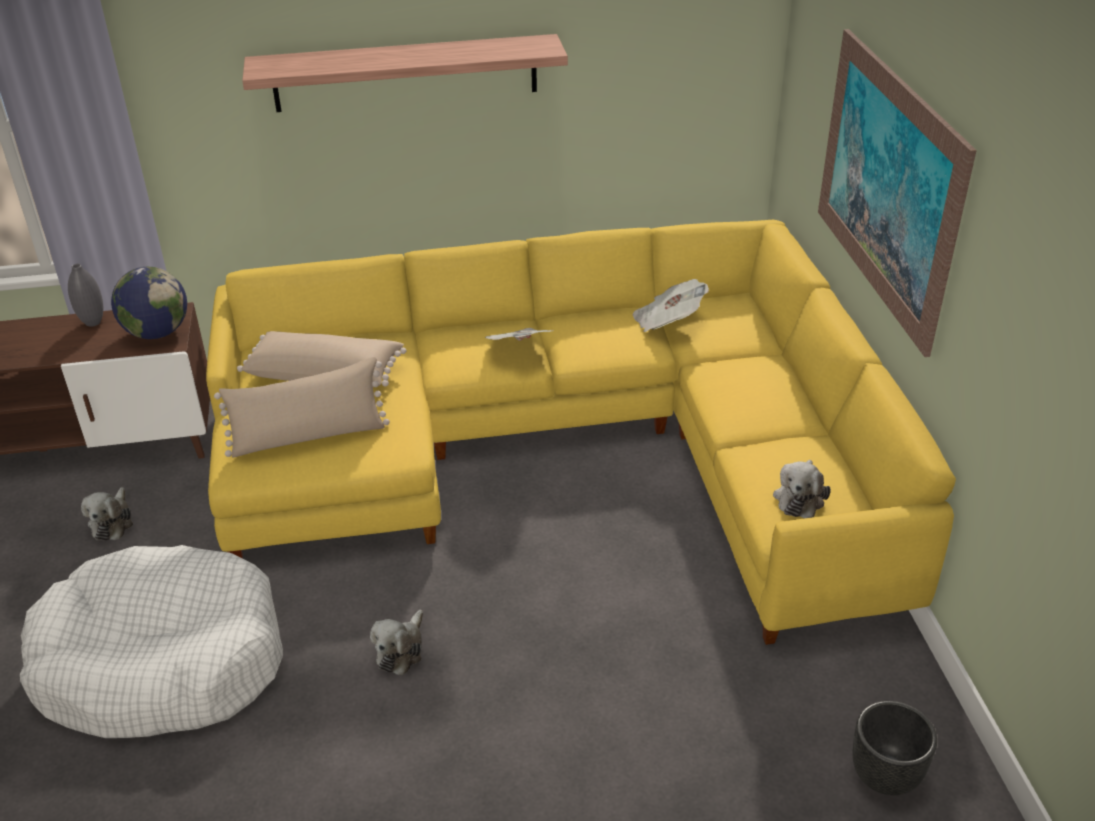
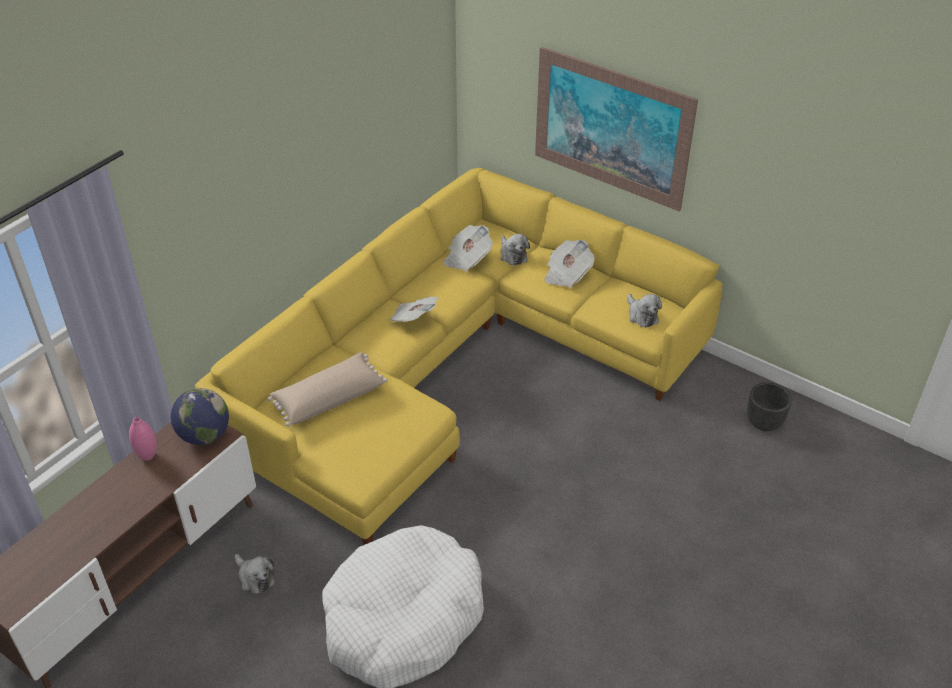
camera: 45 degrees left, 5 degrees up
grey vase [68,264,103,327] -> pink vase [129,417,157,461]
beige pillow [214,357,390,458] -> none
shelf [242,34,568,112] -> none
plush toy [370,610,423,675] -> plush toy moved to [501,234,530,266]
none -> newspaper [544,240,594,288]

